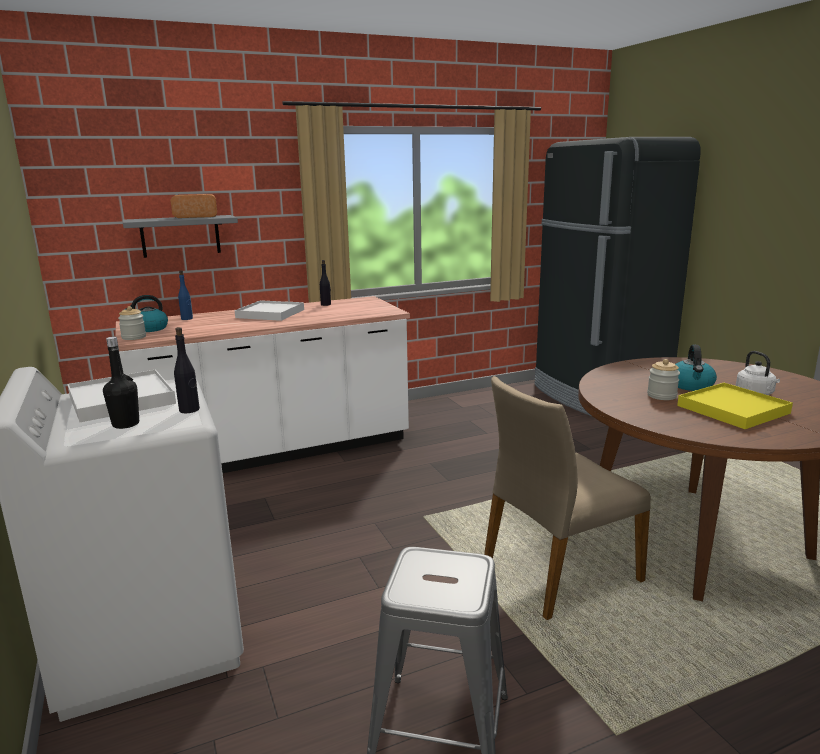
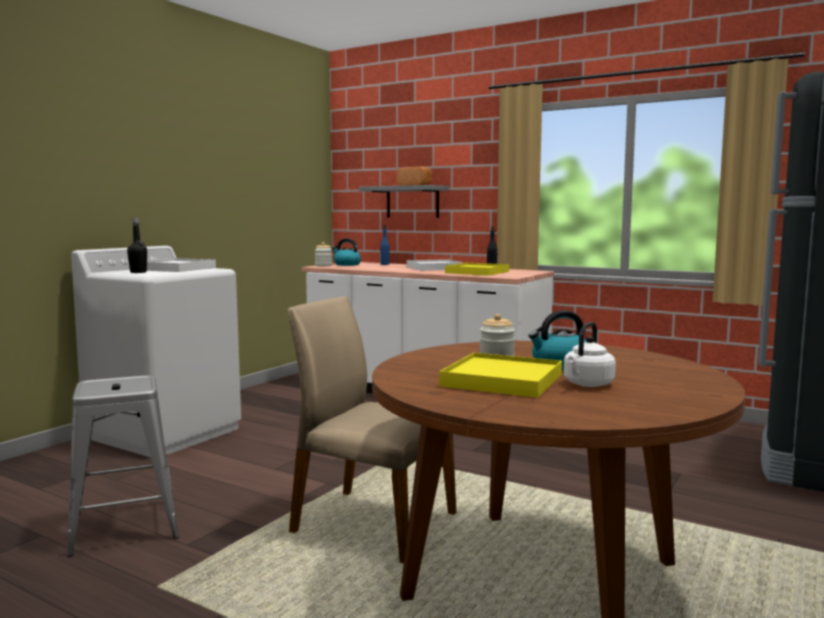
camera: 55 degrees right, 10 degrees down
black bottle [174,327,200,413] -> none
none -> yellow tray [445,263,509,276]

